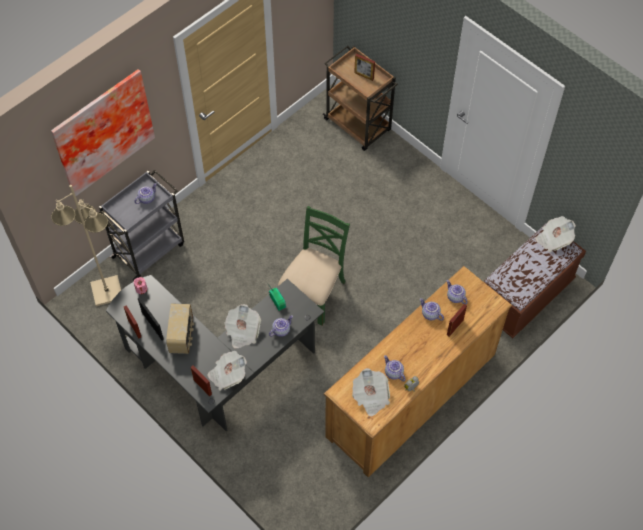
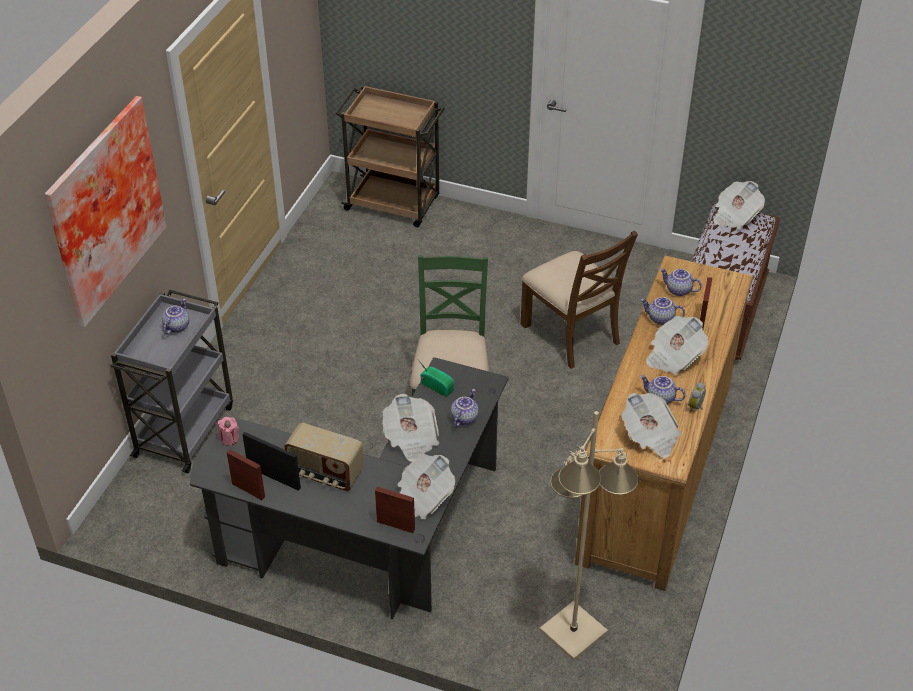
camera: 25 degrees left, 15 degrees down
beige floor lamp [51,185,121,306] -> beige floor lamp moved to [540,411,639,661]
radio [166,303,194,354] -> radio turned 135 degrees clockwise [284,423,364,491]
picture frame [354,54,375,81] -> none
none -> brown chair [521,231,638,369]
none -> newspaper [646,316,708,375]

